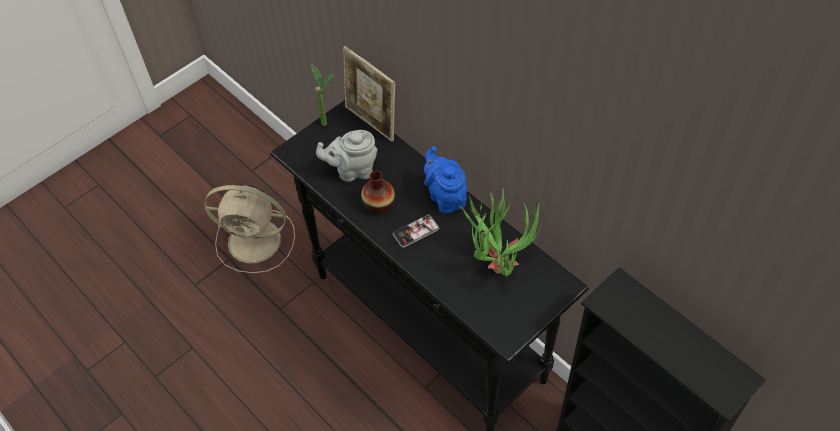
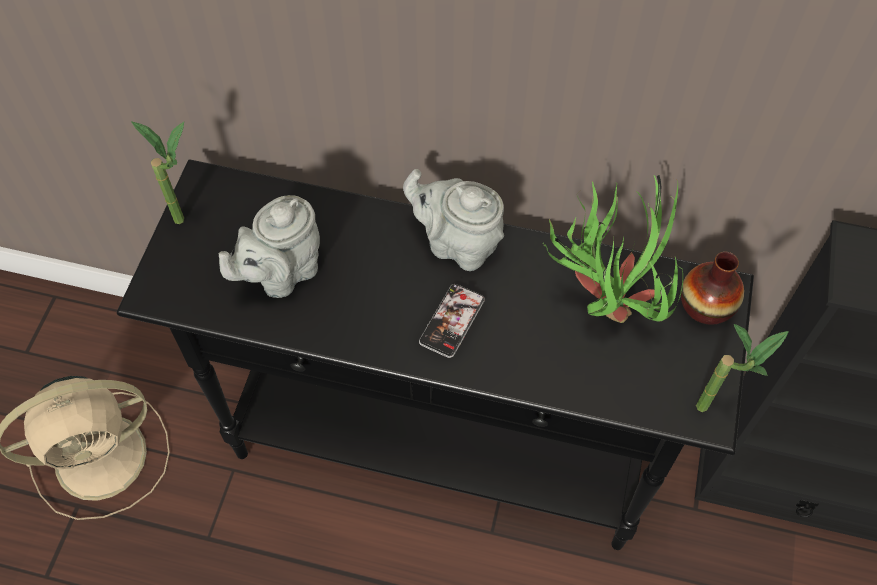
camera: 35 degrees left, 5 degrees up
picture frame [343,46,395,142] -> none
vase [361,171,395,213] -> vase moved to [681,252,744,325]
blue teapot [424,146,467,214] -> grey teapot [403,169,504,271]
none -> potted plant [696,324,789,412]

